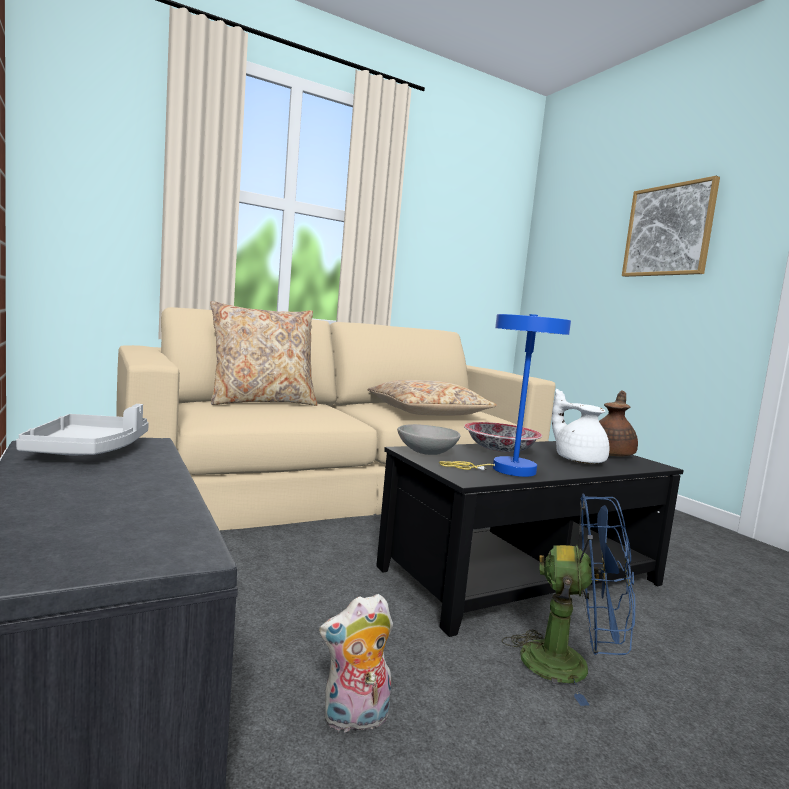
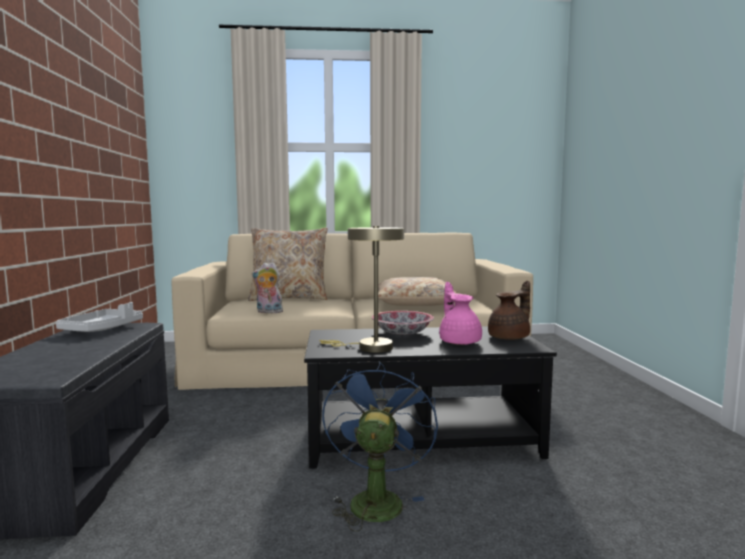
camera: 25 degrees right, 0 degrees up
plush toy [319,594,393,734] -> plush toy moved to [252,262,285,313]
grey bowl [397,424,461,455] -> none
blue table lamp [439,314,571,477] -> beige table lamp [319,226,404,353]
blue fan [502,494,635,706] -> blue fan turned 120 degrees counterclockwise [322,361,438,532]
white teapot [552,389,610,464] -> pink teapot [439,282,482,345]
picture [622,176,720,277] -> none

